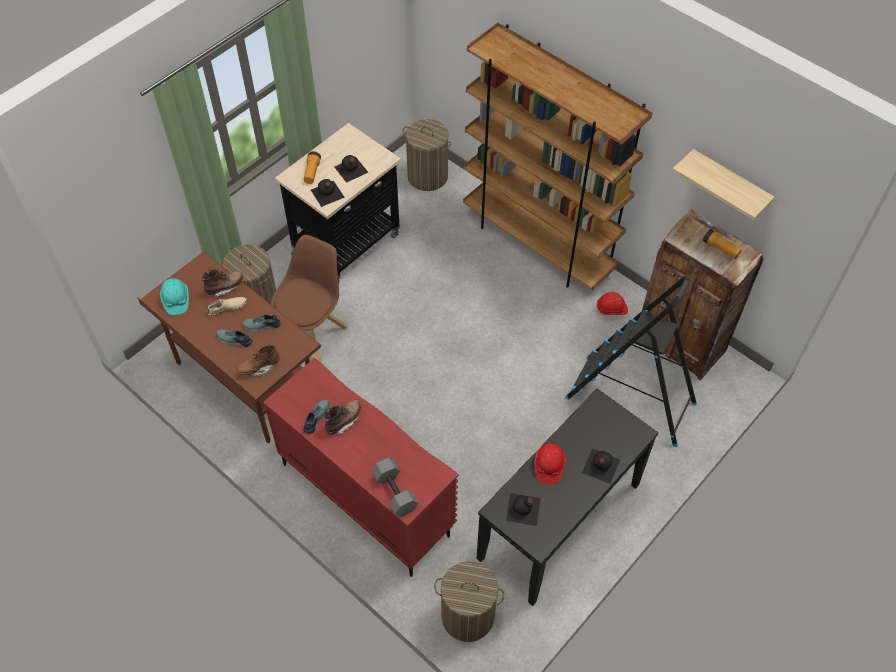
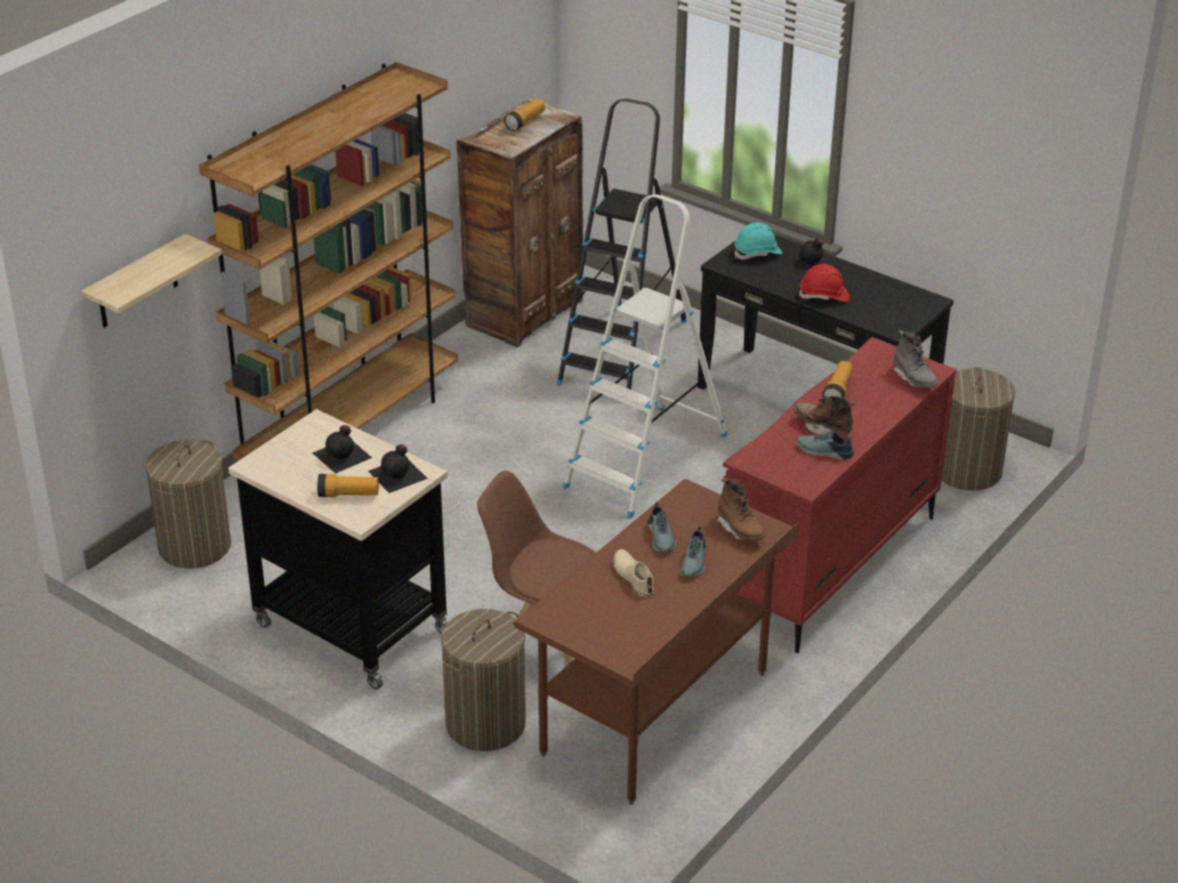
camera: 95 degrees left, 20 degrees down
turquoise hard hat [160,278,189,315] -> turquoise hard hat moved to [734,222,782,260]
brown boot [201,270,244,299] -> none
grey dumbbell [372,458,418,517] -> grey boot [893,330,939,388]
black bottle [506,493,541,526] -> none
red hard hat [596,292,628,315] -> none
shelf [672,149,775,220] -> shelf moved to [81,234,222,328]
none -> white step ladder [563,195,728,518]
none -> flashlight [822,361,853,398]

